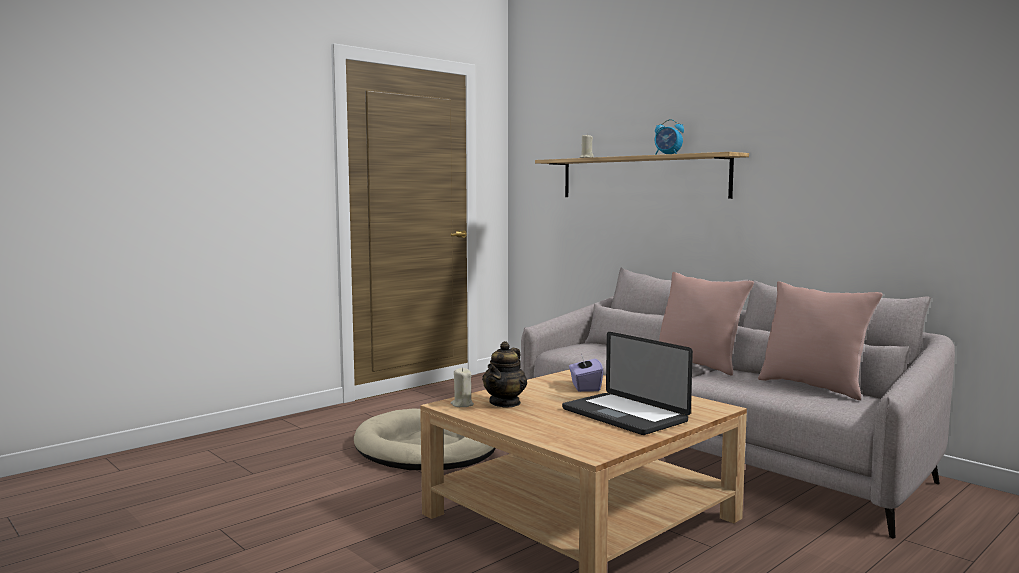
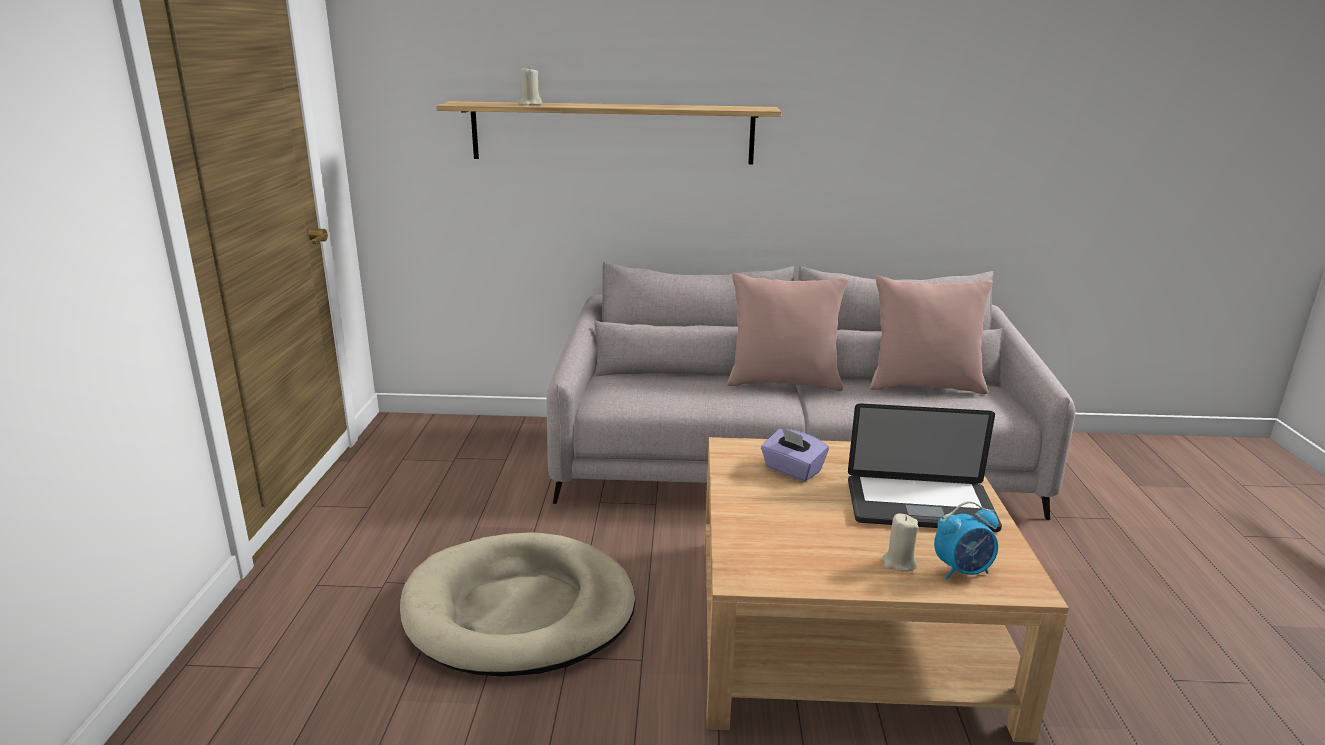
camera: 45 degrees left, 15 degrees up
beige candle [451,367,474,407] -> beige candle moved to [882,513,919,572]
teapot [482,341,527,408] -> none
alarm clock [655,119,684,155] -> alarm clock moved to [934,501,998,580]

